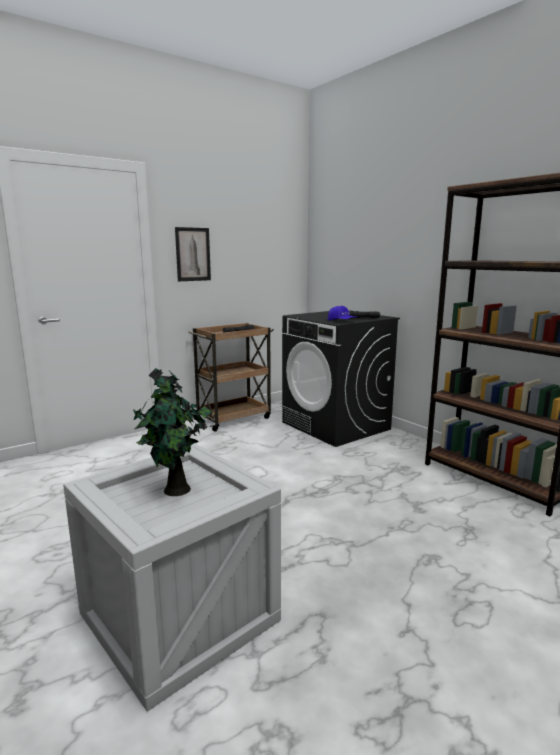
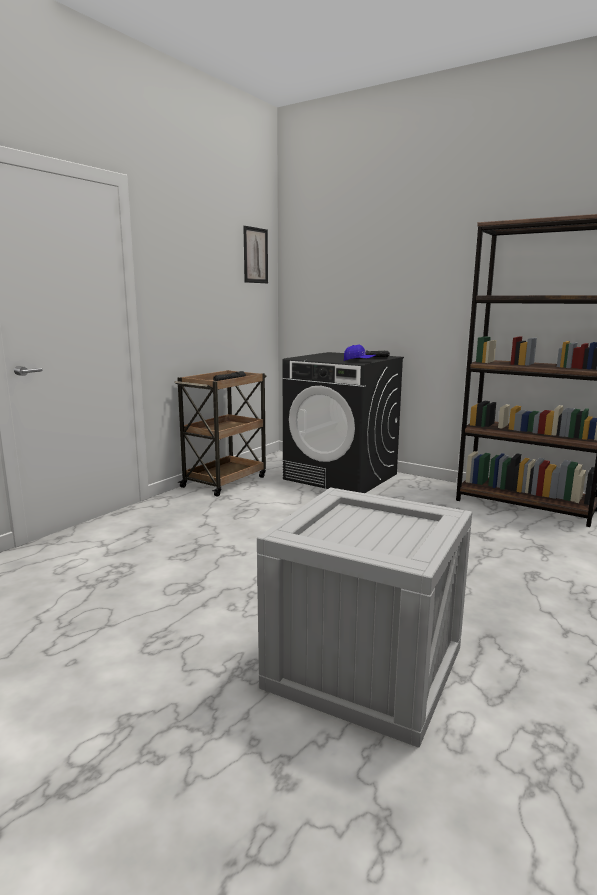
camera: 20 degrees left, 0 degrees up
potted plant [133,368,212,496] -> none
picture [175,227,211,281] -> picture moved to [243,226,268,283]

